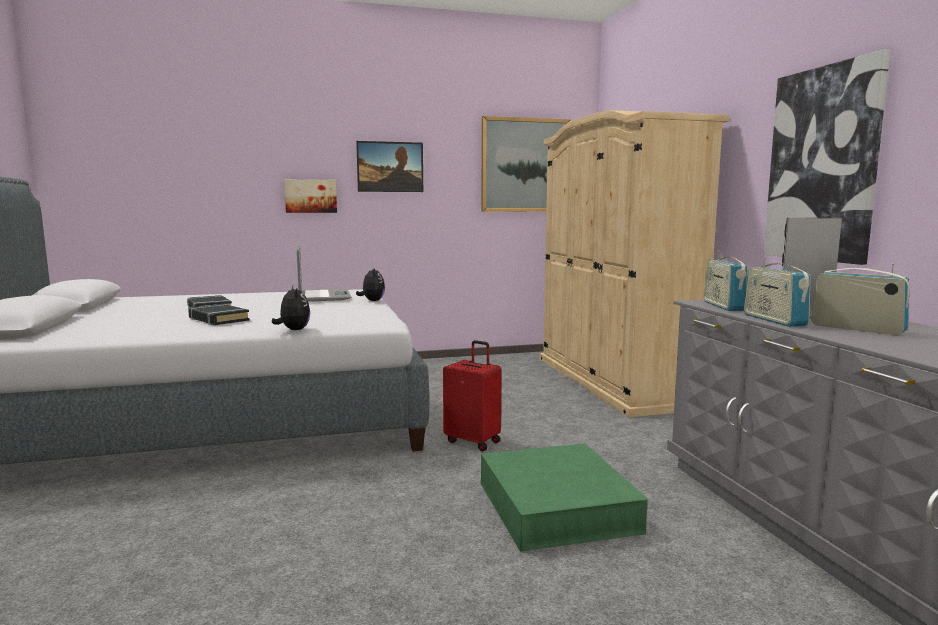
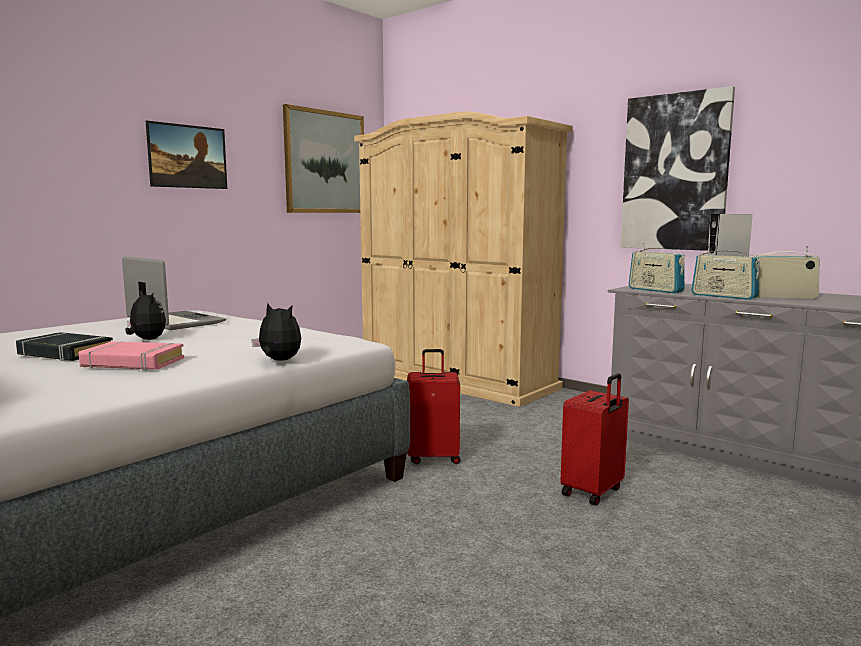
camera: 35 degrees left, 0 degrees up
black book [188,304,249,325] -> pink book [79,341,184,370]
picture [284,179,337,213] -> none
plush toy [356,269,385,301] -> plush toy moved to [125,291,166,340]
green storage box [481,444,648,552] -> red suitcase [560,373,629,506]

